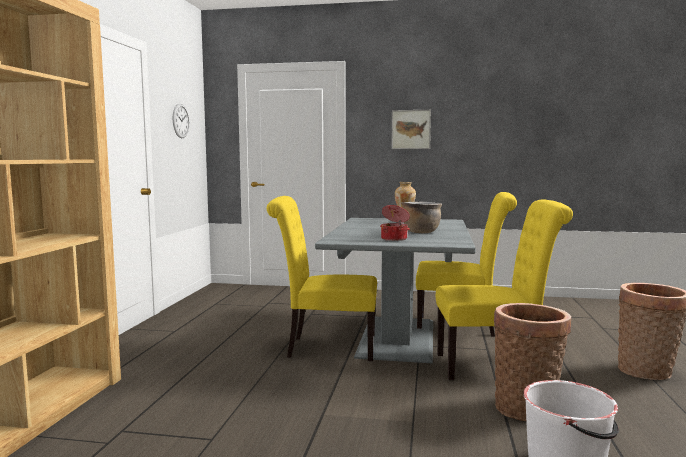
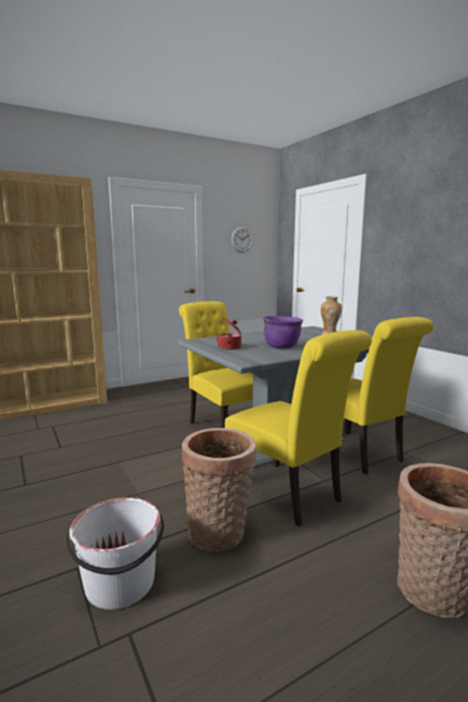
camera: 50 degrees right, 5 degrees up
picture [391,110,431,149] -> none
brown cooking pot [401,202,443,233] -> purple cooking pot [263,316,303,349]

